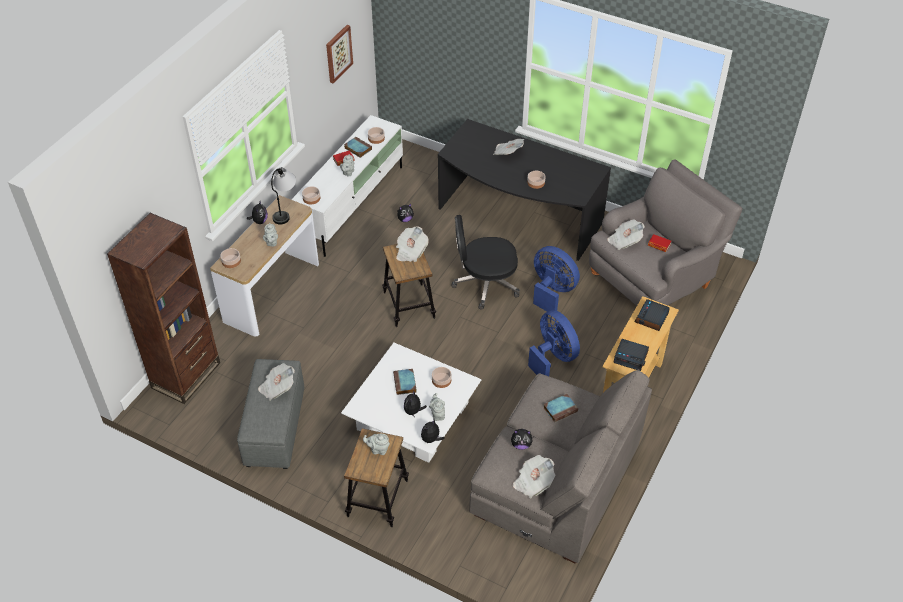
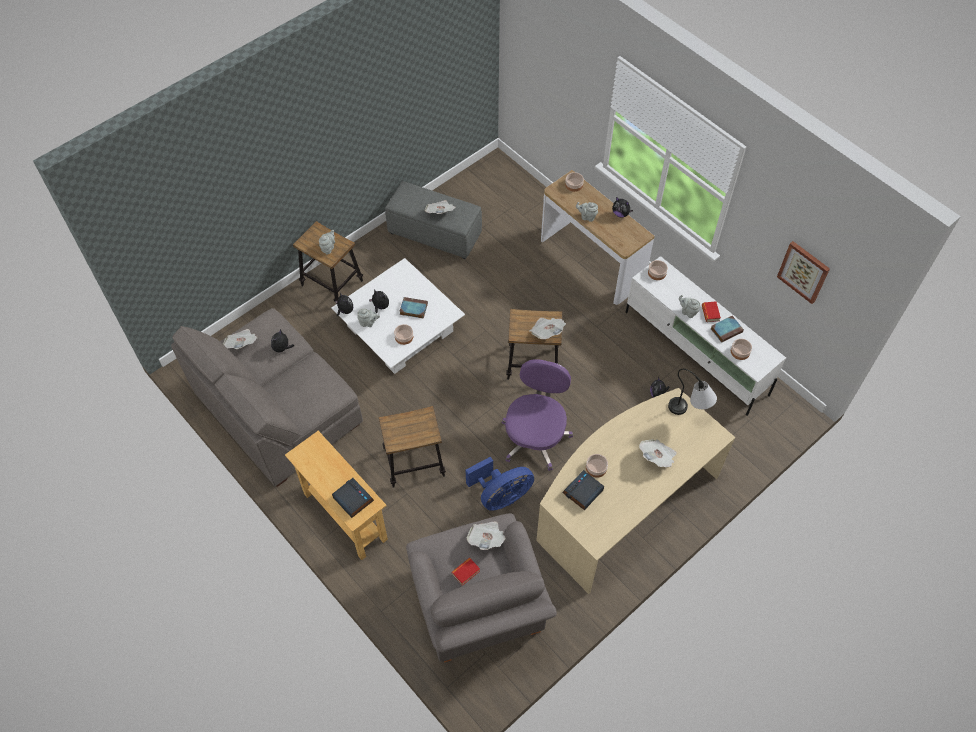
camera: 110 degrees right, 10 degrees up
brown bookcase [107,213,220,404] -> none
table lamp [271,167,296,224] -> table lamp moved to [668,369,717,415]
black desk [438,119,611,261] -> beige desk [536,388,735,594]
black office chair [452,215,520,310] -> purple office chair [502,359,573,471]
blue fan [528,310,580,376] -> stool [379,406,446,488]
book [544,394,578,422] -> none
alarm clock [613,339,649,371] -> alarm clock moved to [562,470,604,510]

